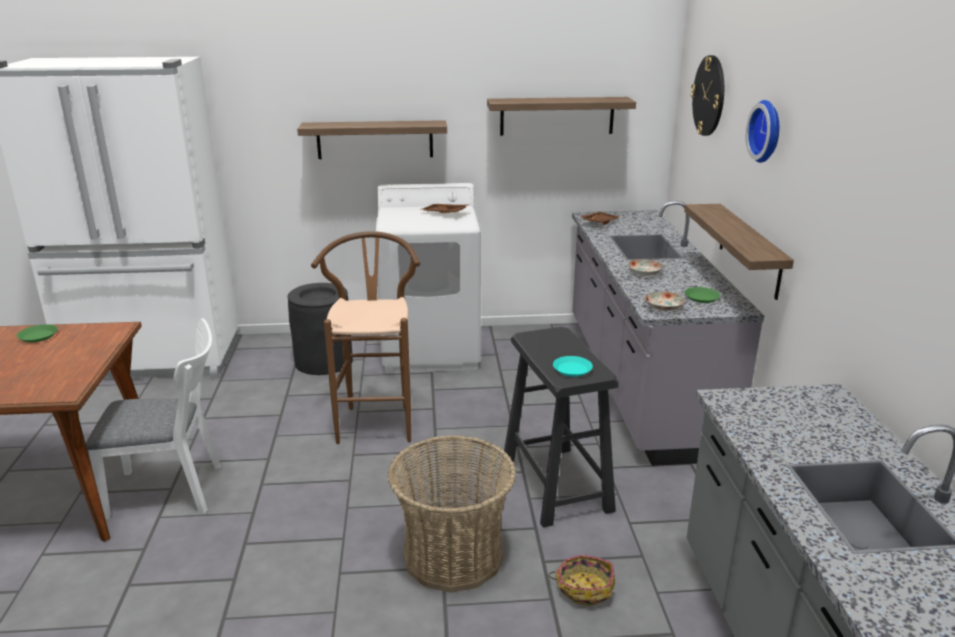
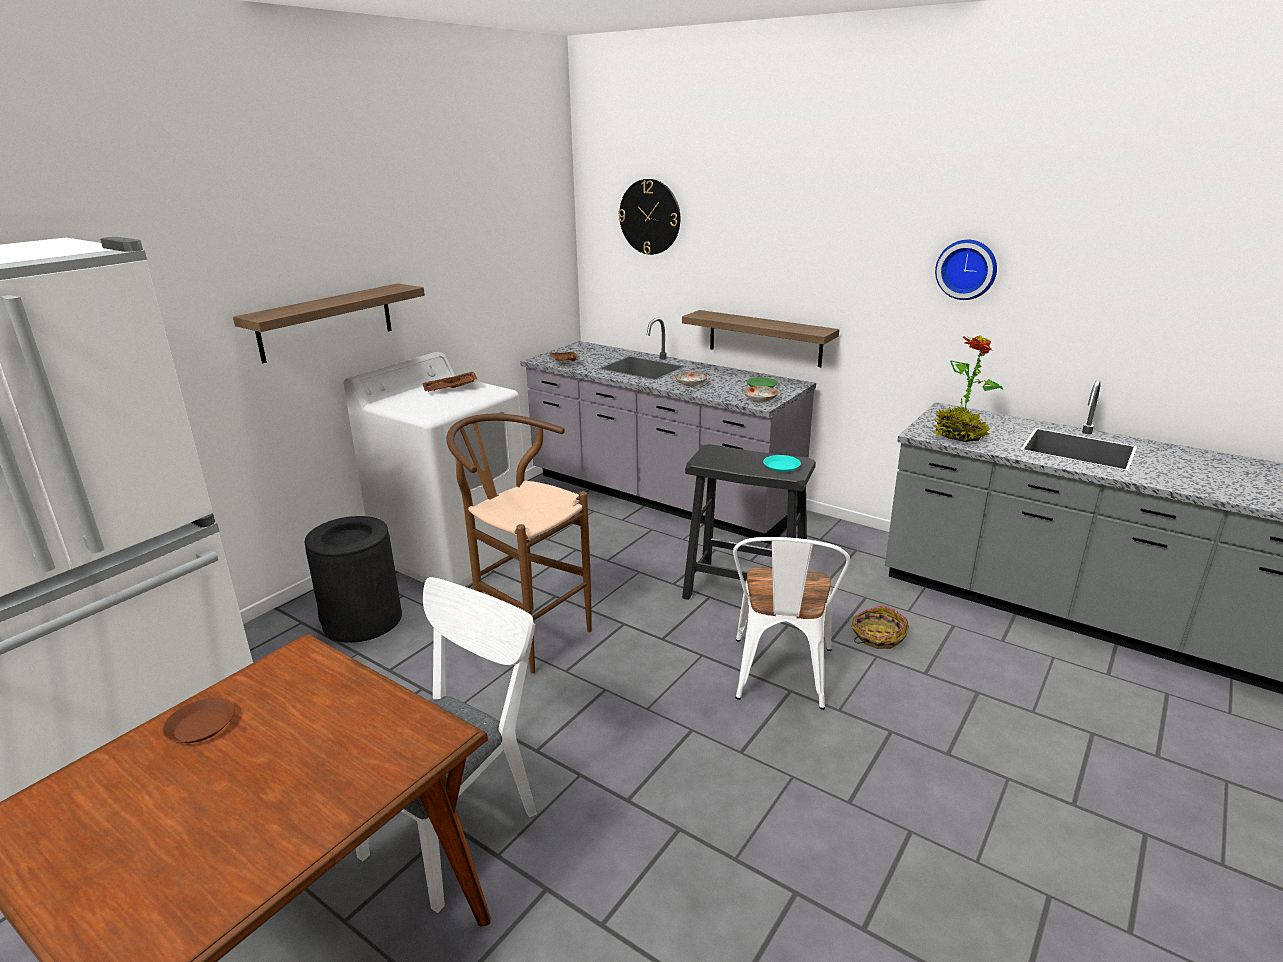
camera: 50 degrees left, 0 degrees up
green plate [17,324,58,342] -> brown plate [163,698,234,743]
basket [388,435,516,593] -> white chair [733,537,850,710]
shelf [487,97,636,136] -> none
wall clock [746,100,779,163] -> wall clock moved to [935,240,997,300]
none -> potted plant [933,335,1003,442]

